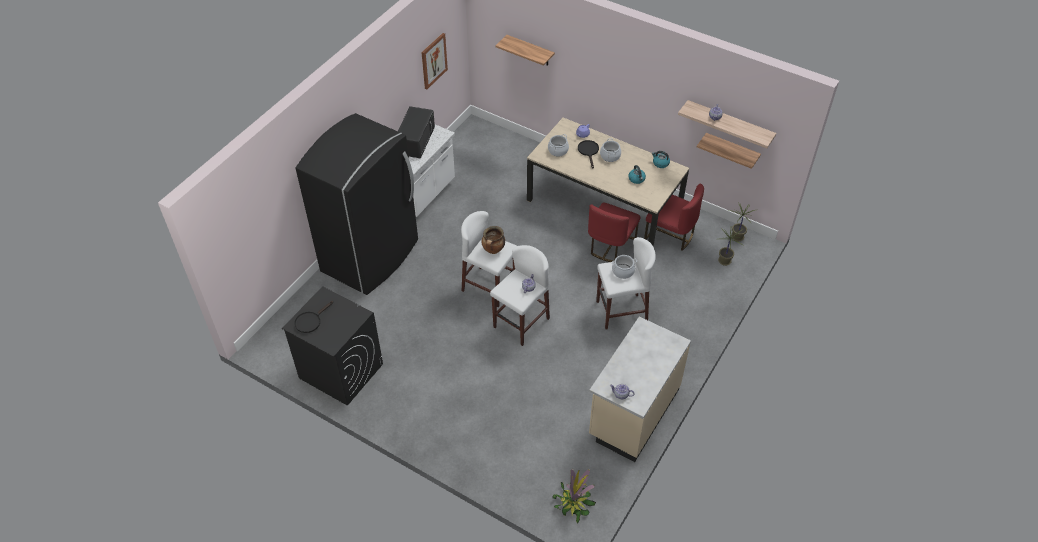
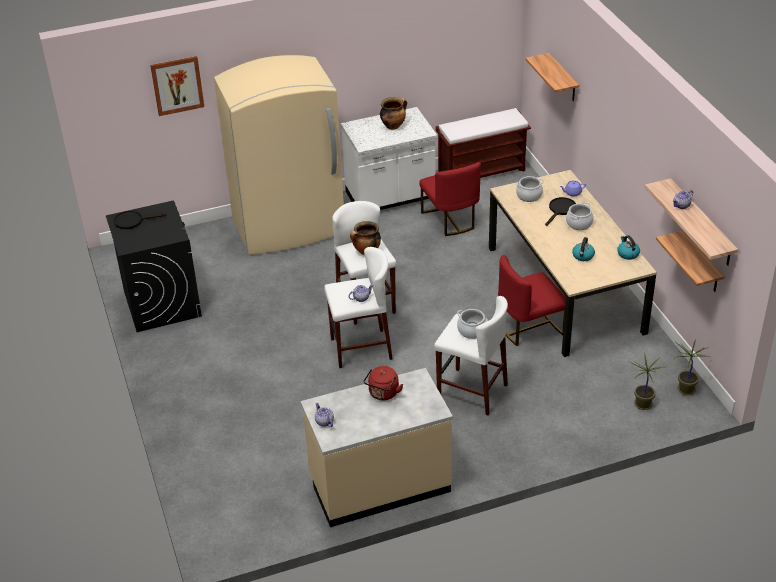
camera: 40 degrees right, 10 degrees down
black fridge [296,113,418,295] -> beige fridge [214,55,344,255]
black microwave [398,106,435,159] -> cooking pot [380,97,407,130]
picture [421,33,448,89] -> picture moved to [150,56,204,116]
potted plant [553,469,596,524] -> none
red chair [644,184,704,251] -> red chair moved to [419,162,481,236]
none -> red kettle [364,366,403,400]
none -> brown bench [435,108,531,178]

